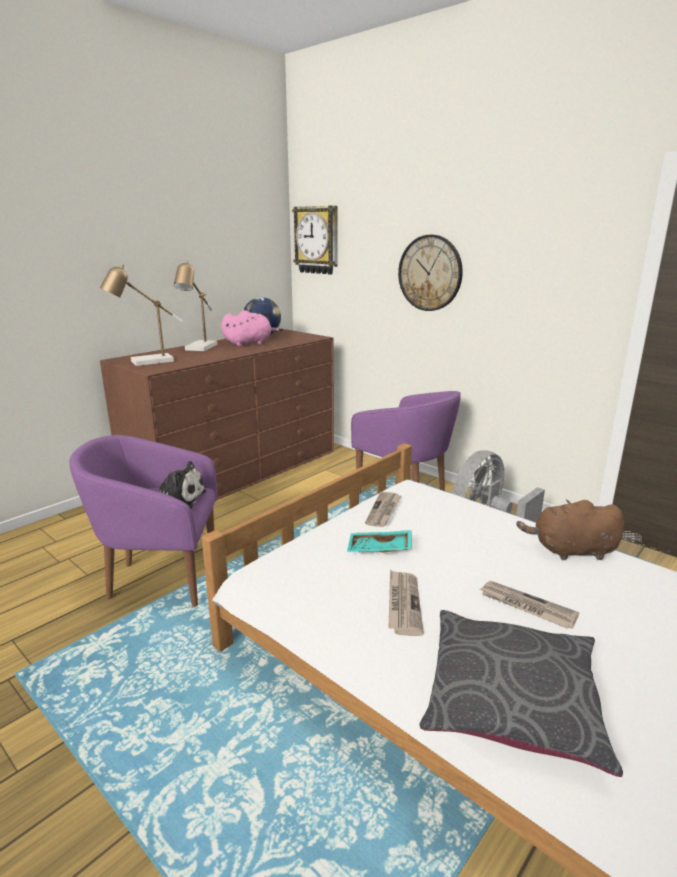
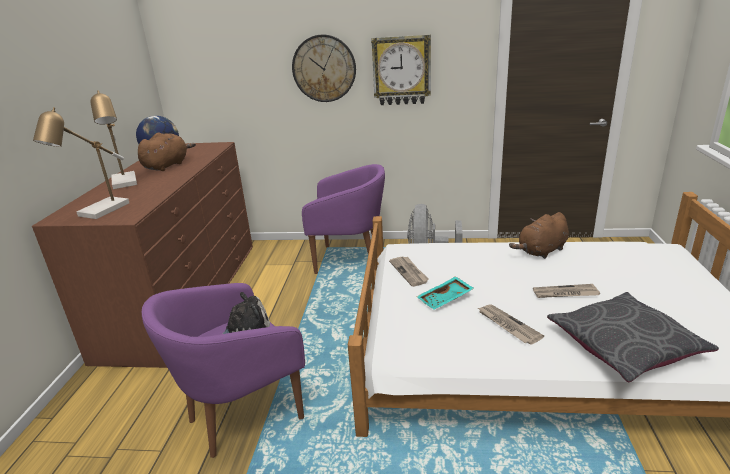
camera: 35 degrees left, 5 degrees up
pink plush toy [221,310,282,346] -> brown plush toy [138,133,196,171]
wall clock [292,206,337,275] -> wall clock moved to [371,35,431,105]

